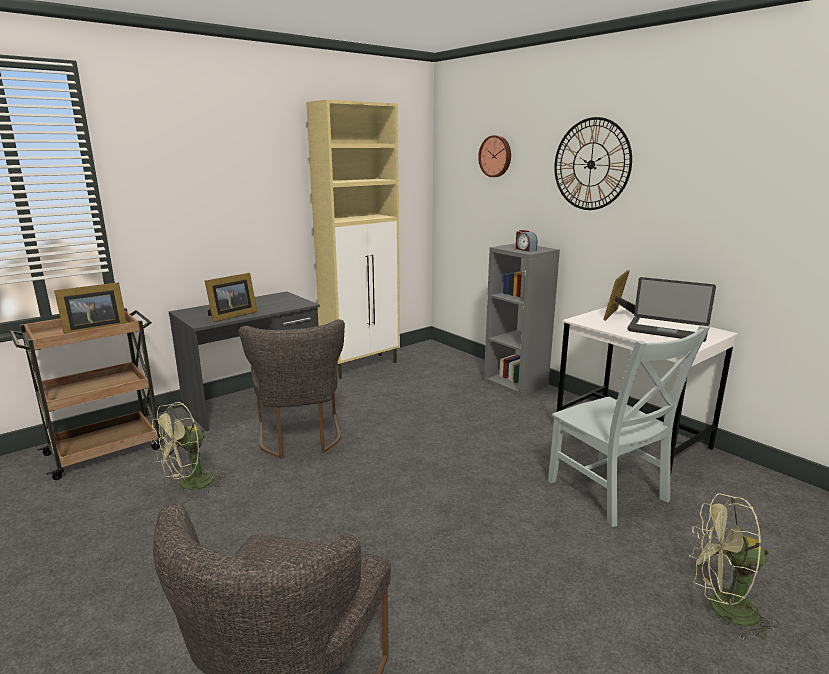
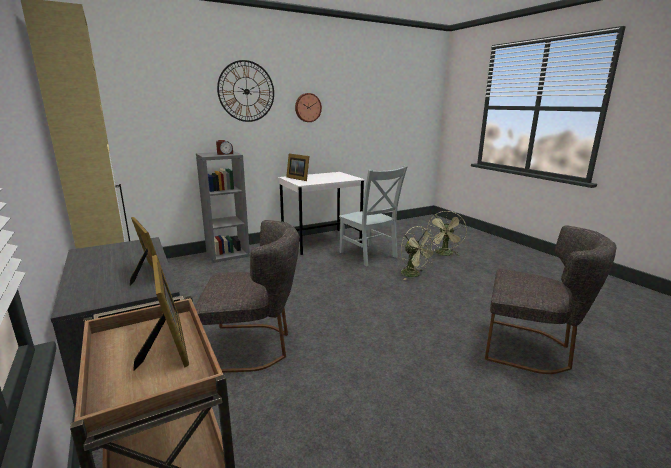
camera: 80 degrees left, 0 degrees up
green fan [151,402,226,494] -> green fan moved to [401,226,437,280]
wall clock [478,135,511,177] -> wall clock moved to [295,93,322,122]
grey chair [548,325,710,527] -> grey chair turned 75 degrees clockwise [339,166,408,266]
laptop [628,277,716,342] -> none

